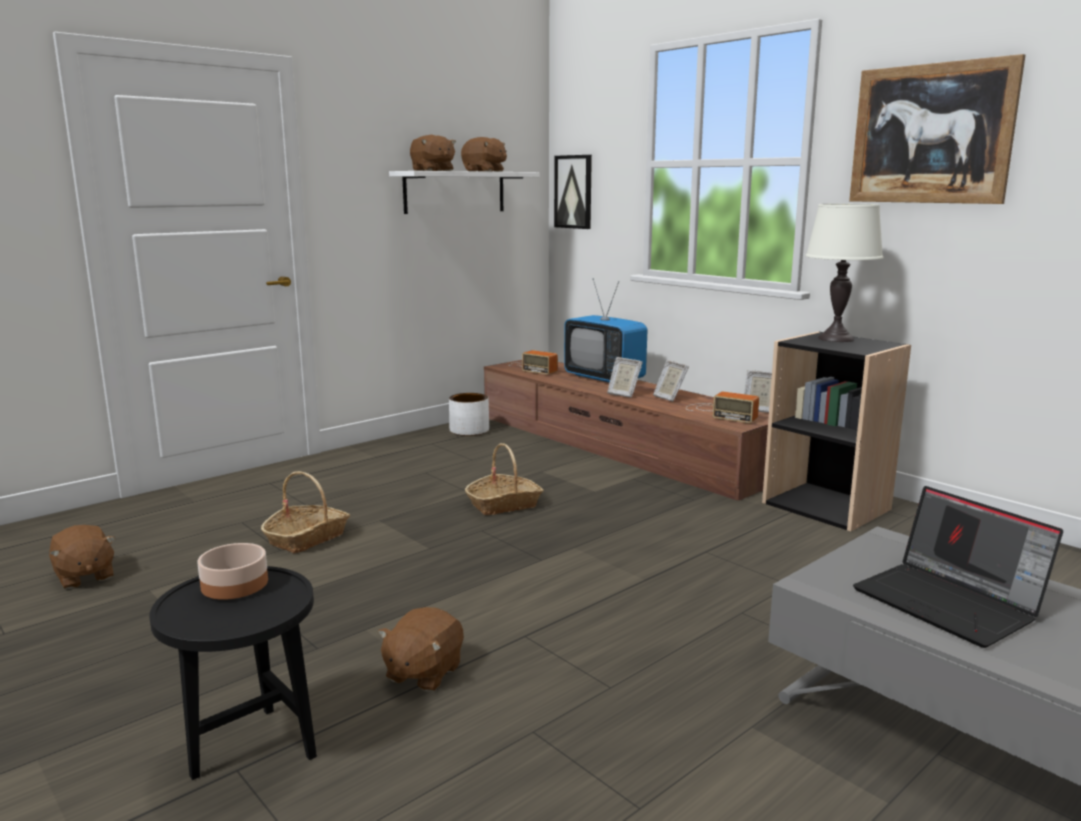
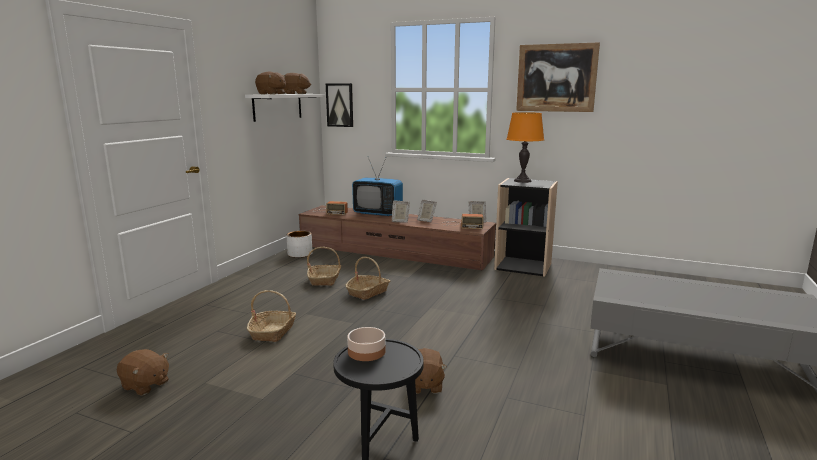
camera: 25 degrees left, 0 degrees up
white table lamp [805,204,883,342] -> orange table lamp [507,112,544,183]
laptop [853,486,1063,648] -> none
none -> basket [307,247,342,286]

